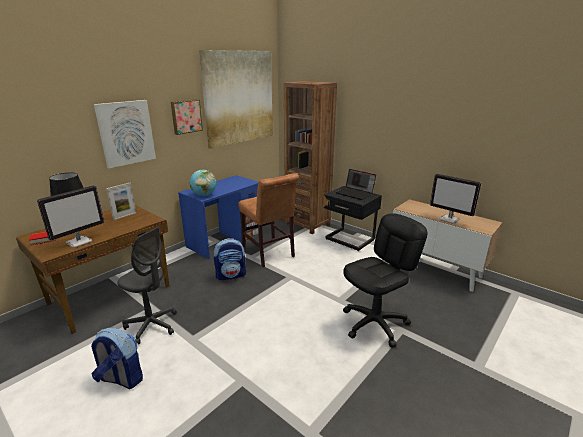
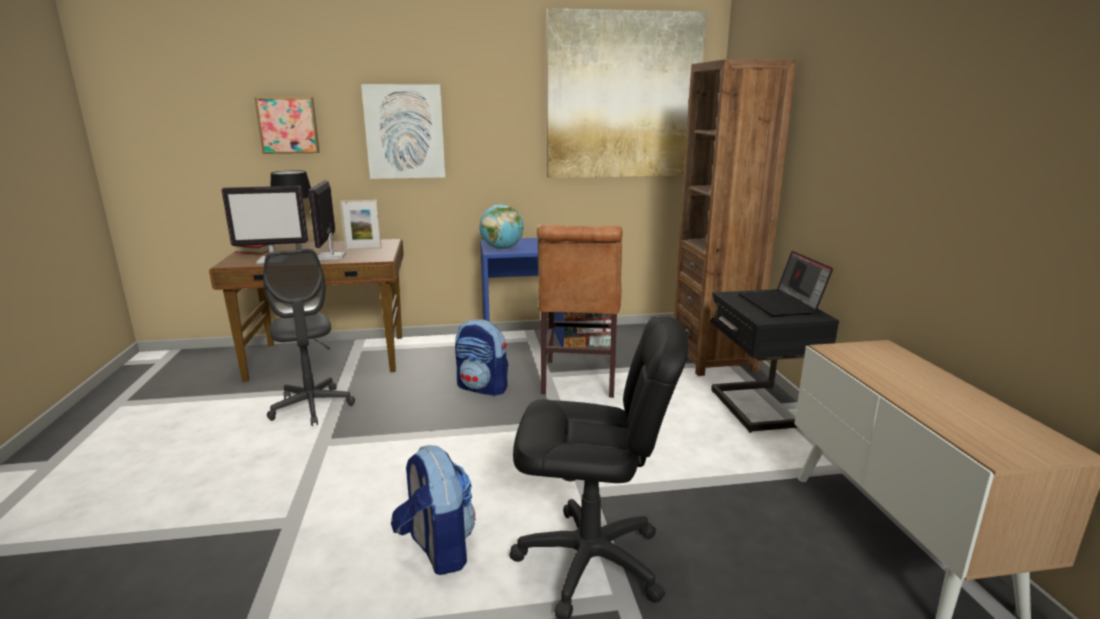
camera: 40 degrees right, 5 degrees down
backpack [91,328,143,389] -> backpack moved to [391,445,475,575]
picture [171,99,203,135] -> picture moved to [254,97,320,154]
monitor [430,174,481,224] -> monitor moved to [308,180,346,260]

